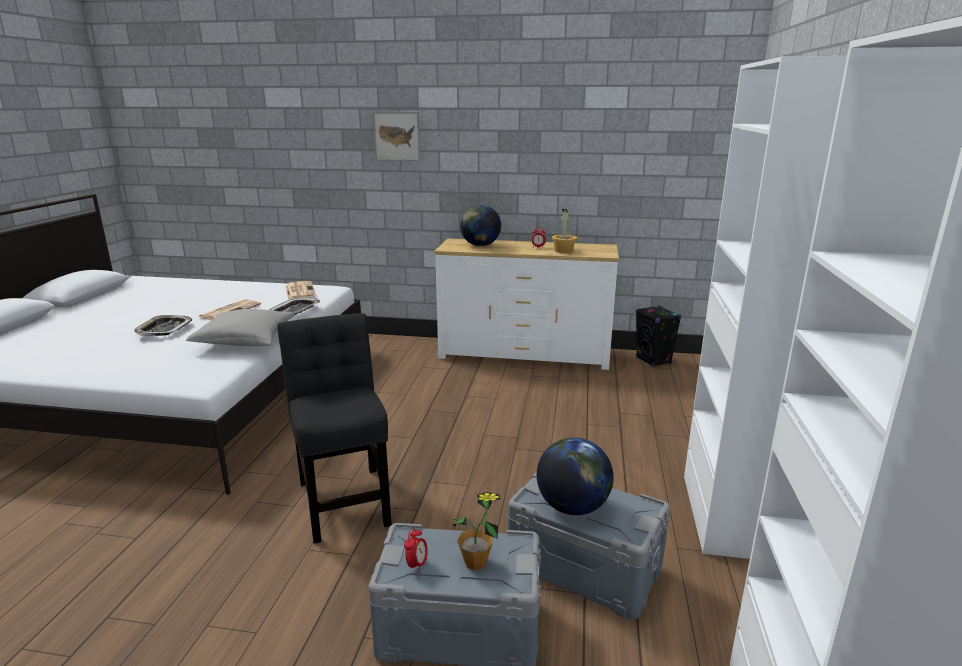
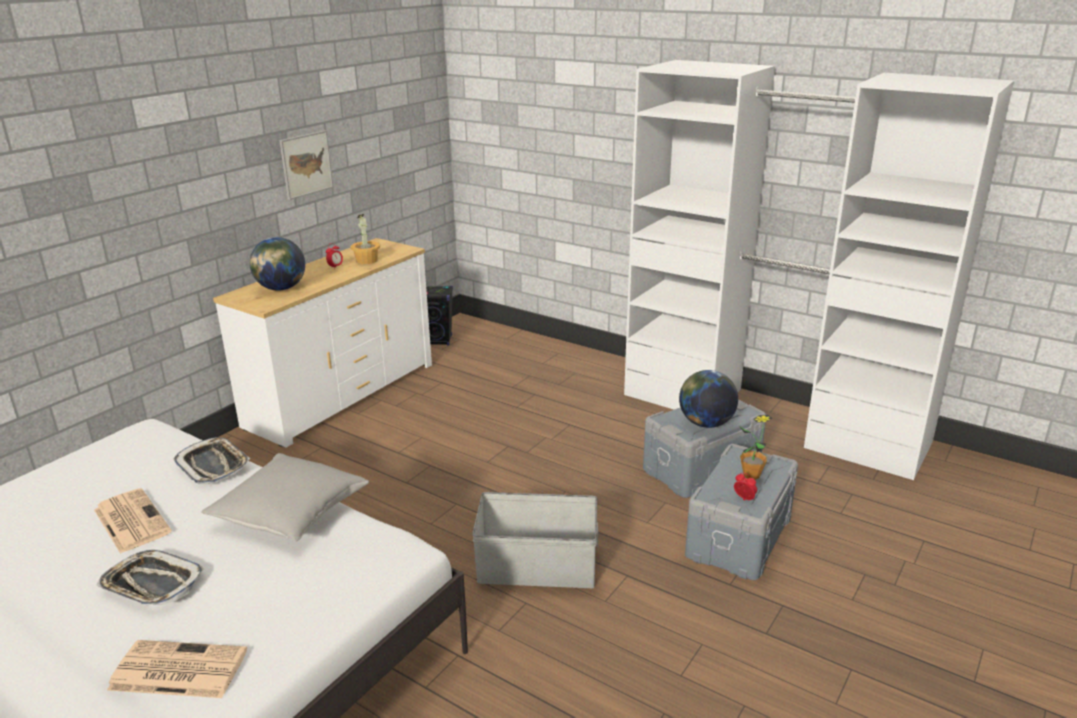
camera: 65 degrees left, 5 degrees up
black chair [277,313,392,544] -> grey storage box [472,492,598,588]
newspaper [286,281,316,300] -> newspaper moved to [107,640,247,698]
picture [373,112,421,161] -> picture moved to [279,130,333,200]

